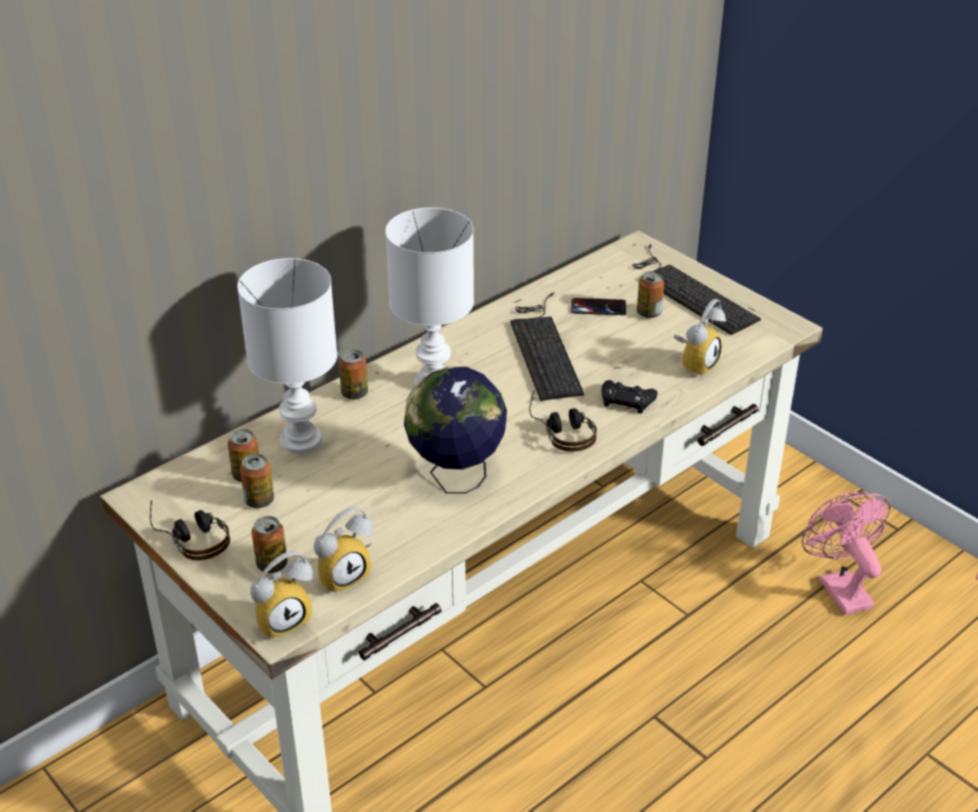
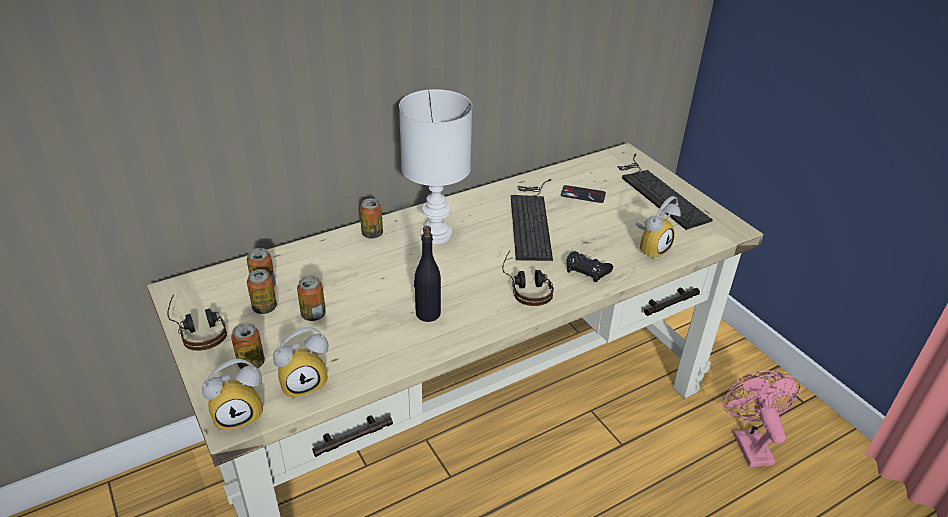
camera: 10 degrees right, 0 degrees up
white table lamp [237,258,337,454] -> none
globe [404,366,507,494] -> black bottle [414,226,441,322]
can [637,271,664,318] -> can moved to [297,276,326,321]

